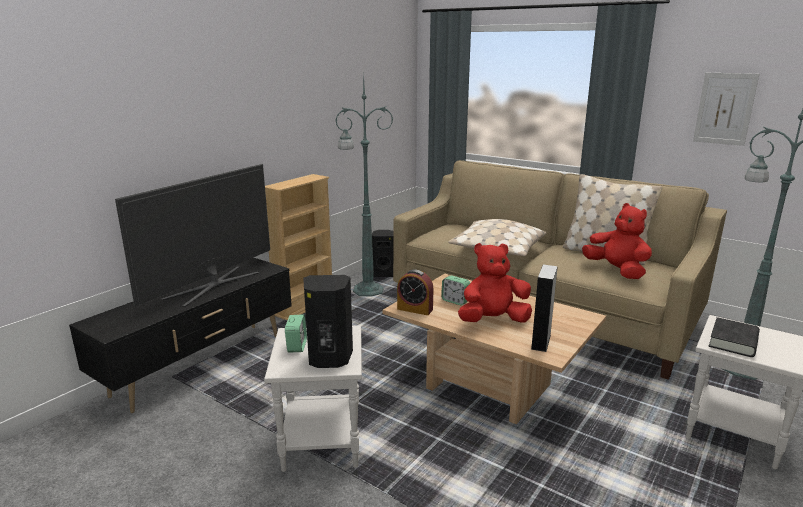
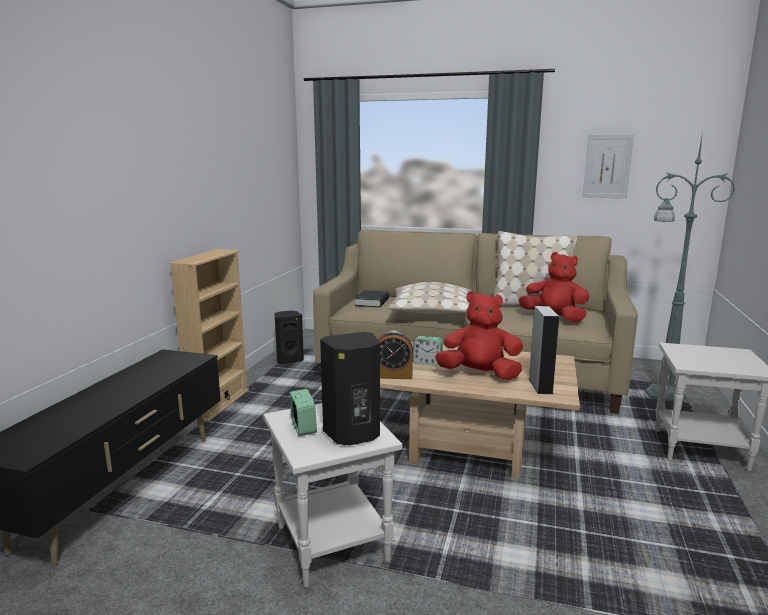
camera: 20 degrees left, 5 degrees down
television [115,164,270,307] -> none
green floor lamp [335,72,393,297] -> none
red plush toy [458,243,532,323] -> red plush toy turned 45 degrees clockwise [435,291,523,380]
black book [709,317,760,357] -> black book moved to [355,290,389,307]

